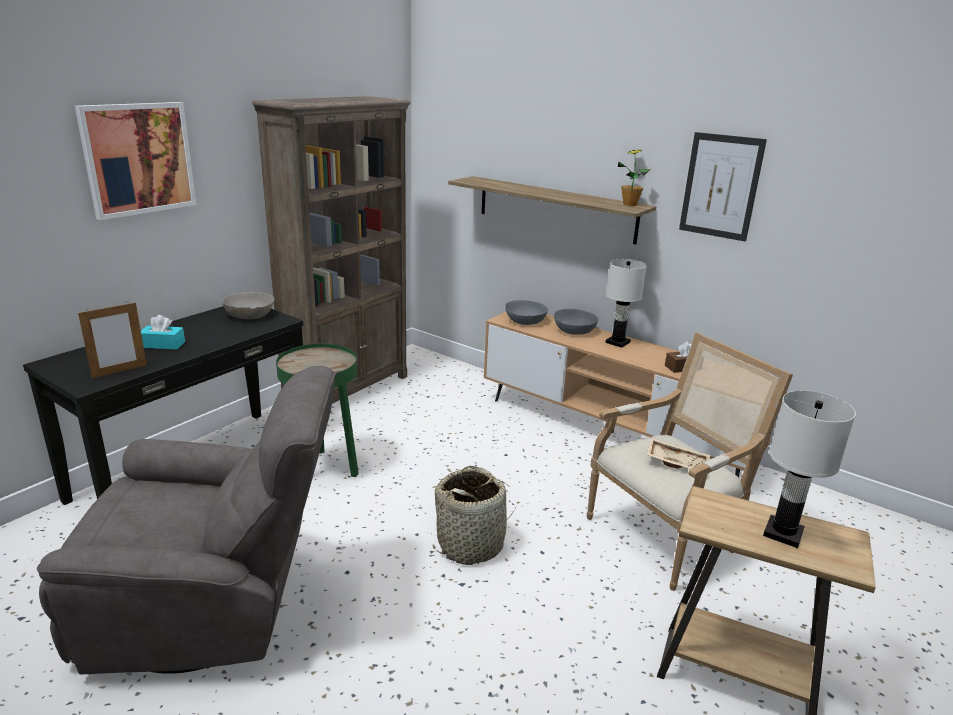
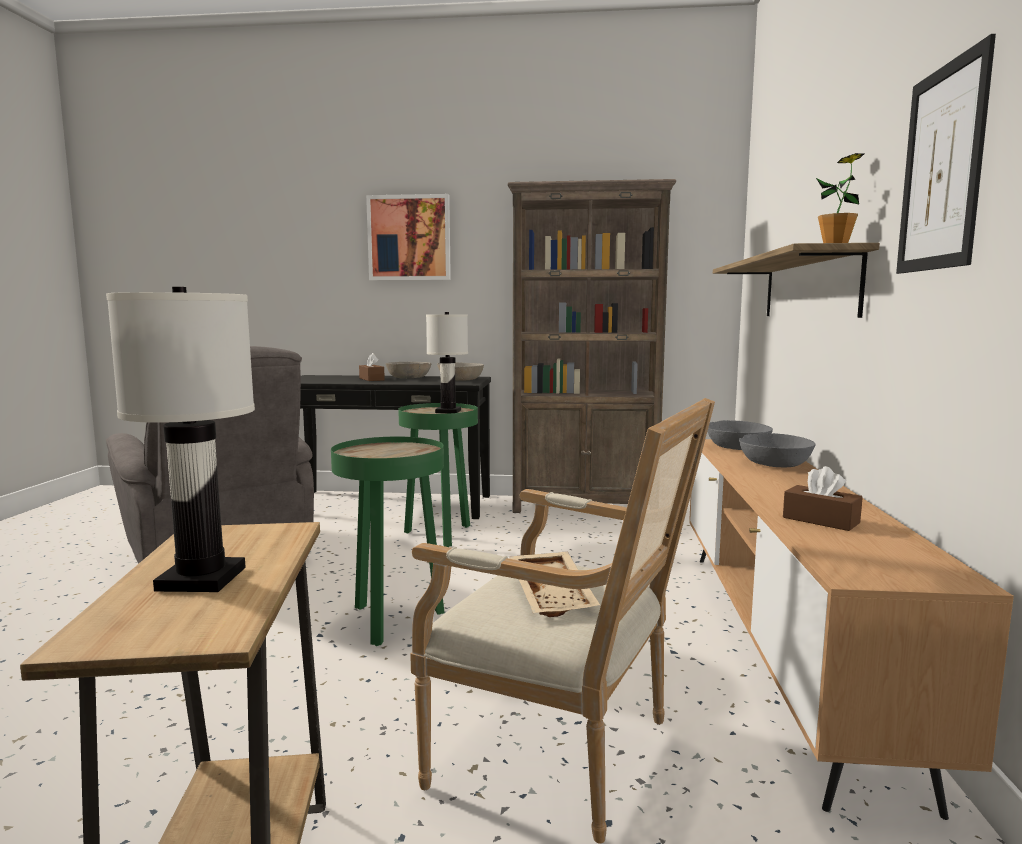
camera: 60 degrees right, 15 degrees down
picture frame [78,302,147,378] -> none
turquoise tissue box [141,315,185,350] -> brown tissue box [359,353,385,381]
basket [432,466,516,565] -> green side table [331,437,445,646]
white table lamp [605,259,647,348] -> white table lamp moved to [426,312,468,413]
none -> grey bowl [385,362,431,378]

